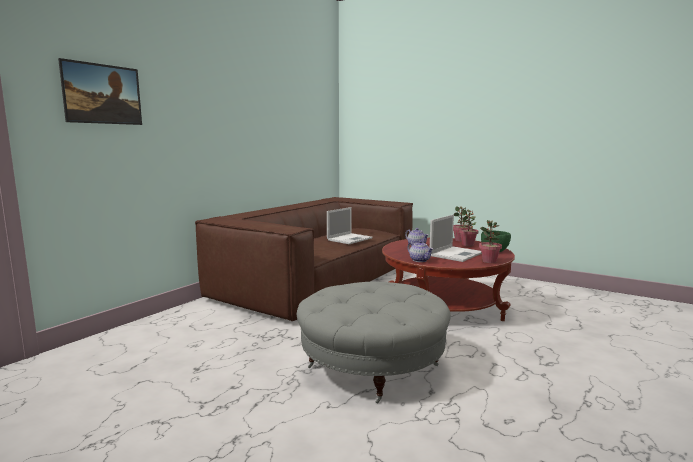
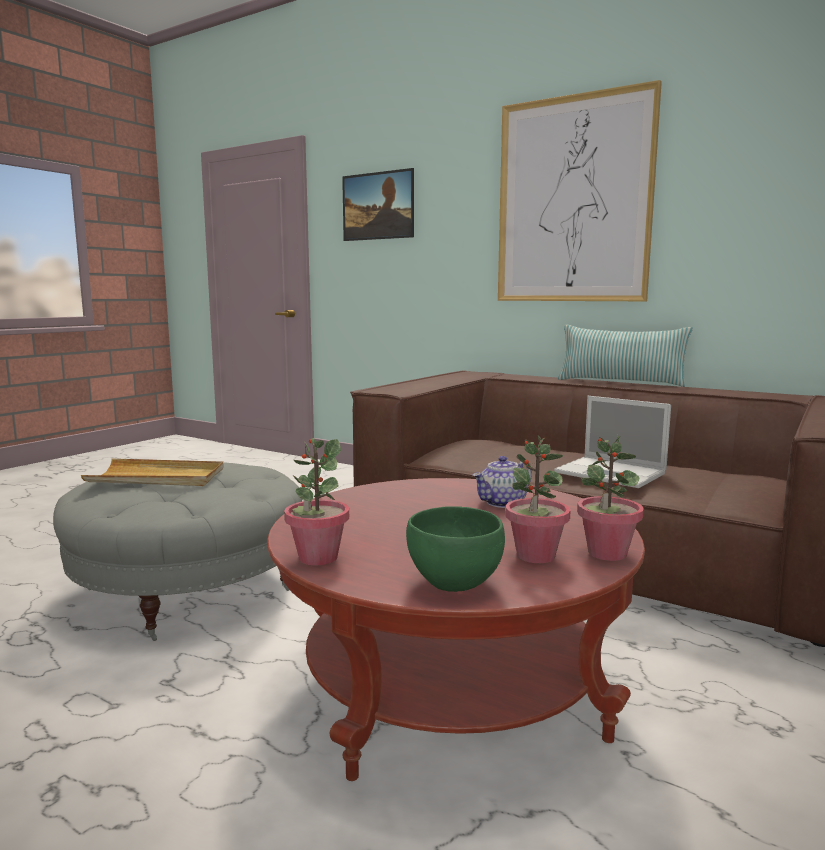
camera: 90 degrees right, 0 degrees up
teapot [407,240,433,262] -> none
laptop [430,214,482,262] -> none
none -> beige tray [81,459,224,486]
none -> picture [498,80,662,301]
none -> pillow [558,325,693,387]

